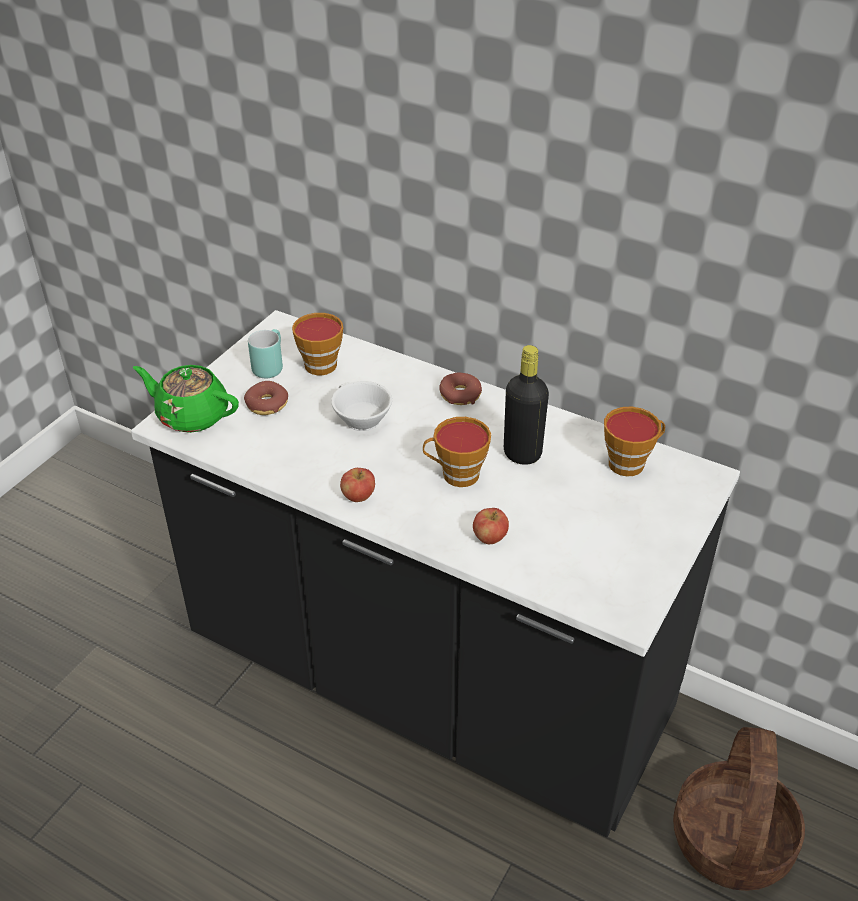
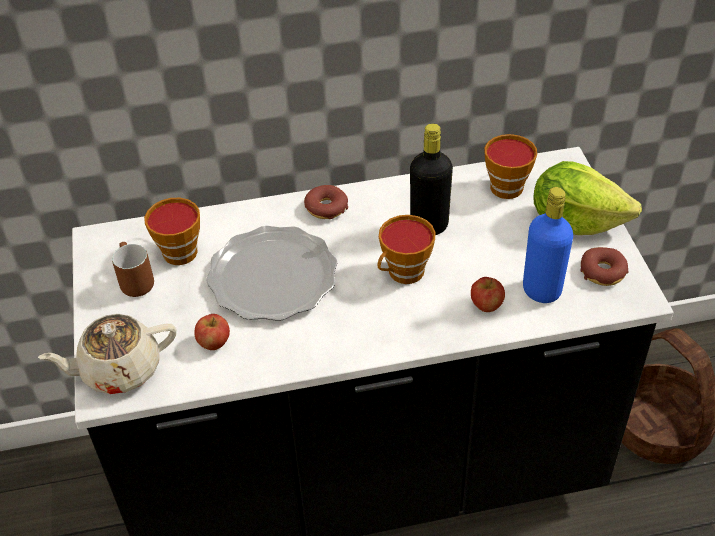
camera: 40 degrees left, 5 degrees up
green teapot [133,365,239,433] -> beige teapot [38,314,176,394]
donut [244,381,288,415] -> donut moved to [580,247,629,286]
turquoise mug [248,329,283,378] -> brown mug [112,242,154,297]
white cup [331,381,392,431] -> plate [206,226,337,321]
apple [340,468,375,502] -> apple moved to [194,314,230,350]
none -> blue bottle [523,187,573,303]
none -> lettuce [534,161,642,235]

